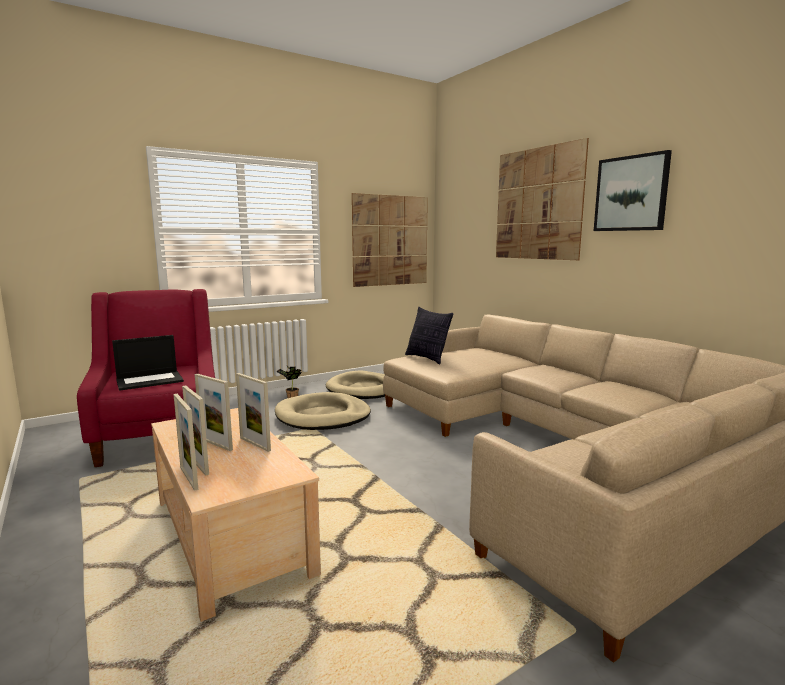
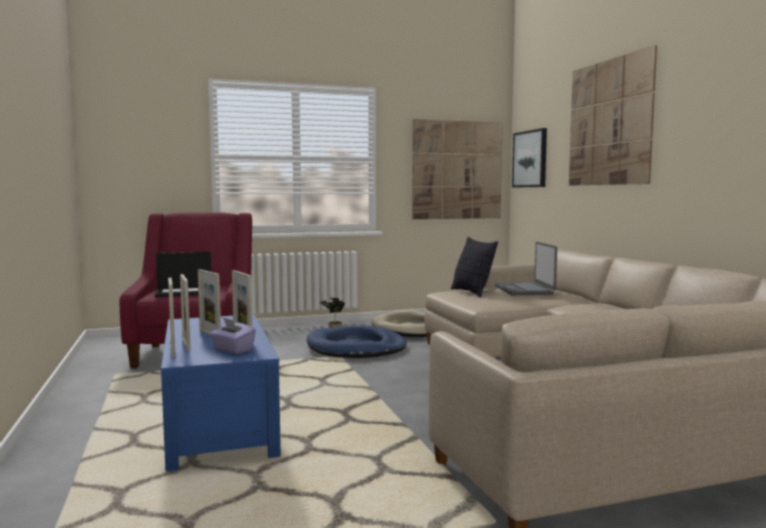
camera: 15 degrees right, 5 degrees down
beige coffee table [151,408,321,622] -> blue coffee table [161,314,281,472]
beige dog bed [275,392,371,430] -> blue dog bed [307,325,407,358]
picture [594,150,672,231] -> picture moved to [512,128,547,188]
none -> purple tissue box [209,318,256,354]
none -> laptop [495,242,557,295]

